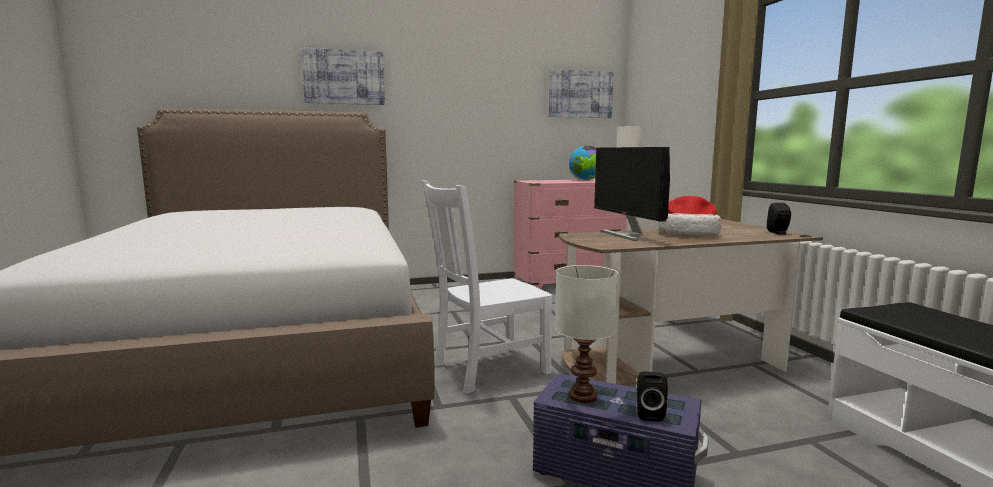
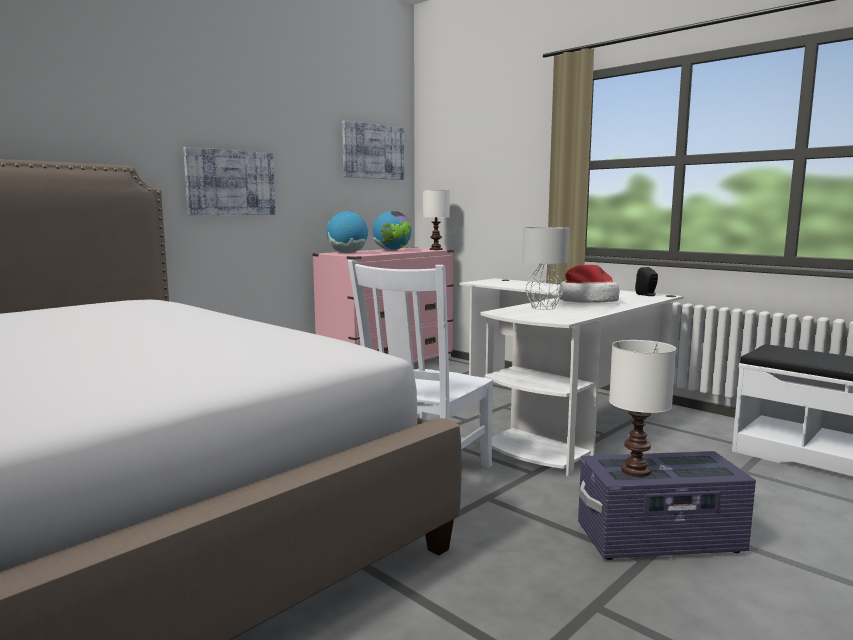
camera: 30 degrees left, 0 degrees up
picture [301,47,385,105] -> picture moved to [183,147,276,215]
brown desk [559,217,823,386] -> white desk [460,278,683,476]
monitor [594,147,670,241] -> grey table lamp [522,227,569,310]
black speaker [637,371,668,422] -> none
none -> globe [327,211,368,253]

